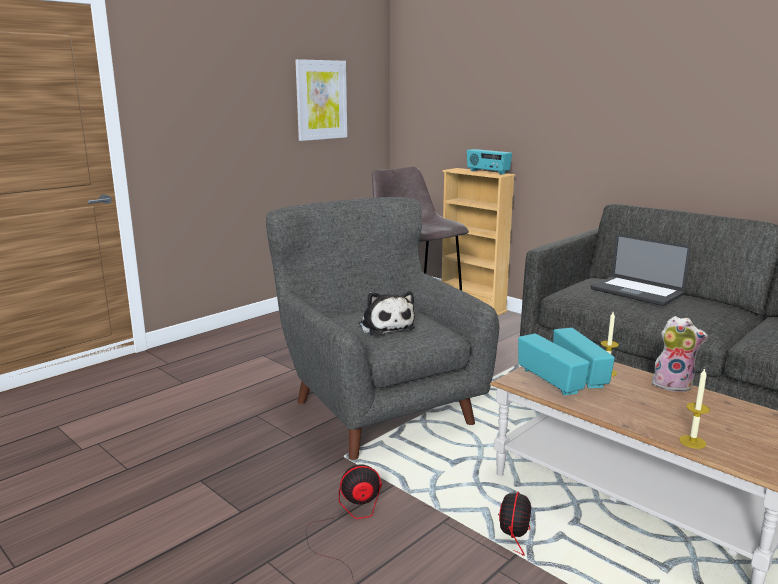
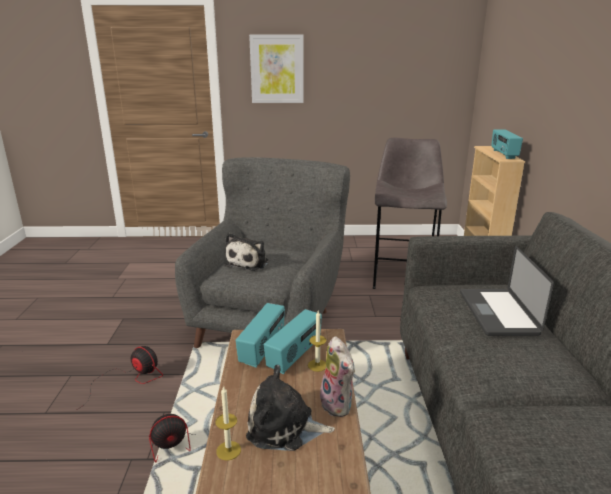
camera: 45 degrees right, 5 degrees up
picture [295,59,347,141] -> picture moved to [249,34,304,103]
none -> plush toy [246,365,335,451]

